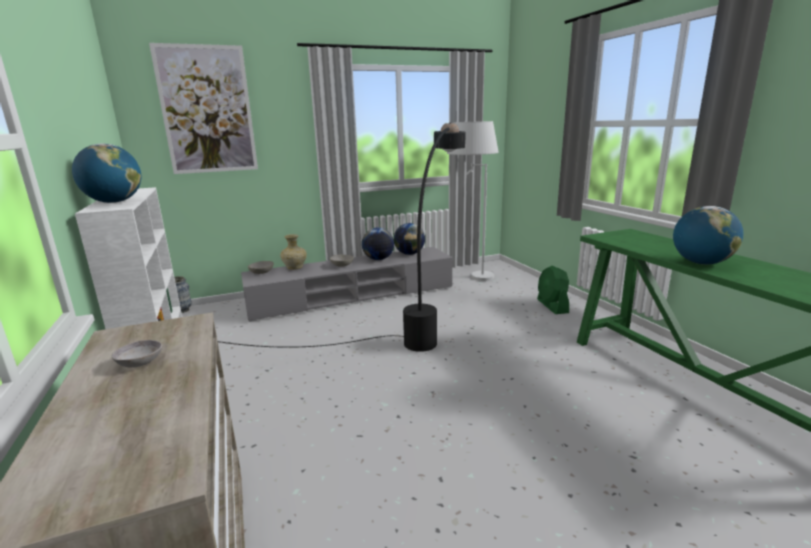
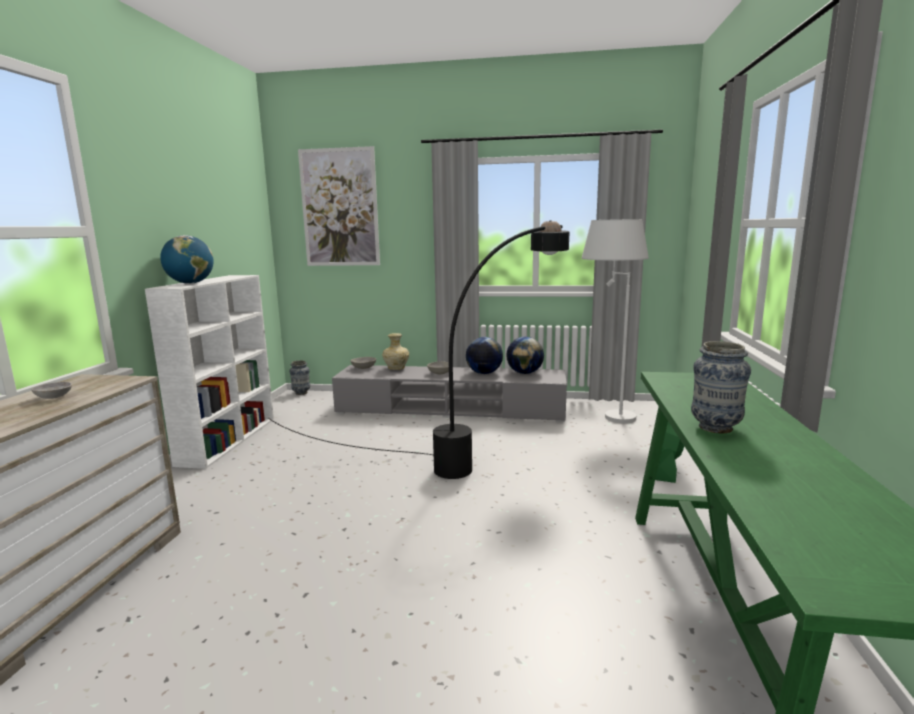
camera: 30 degrees right, 5 degrees down
globe [673,206,744,264] -> vase [691,341,751,433]

